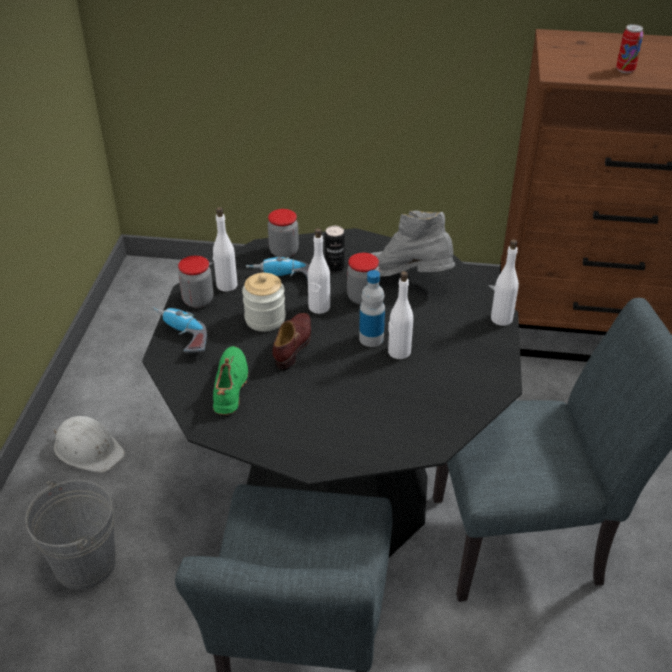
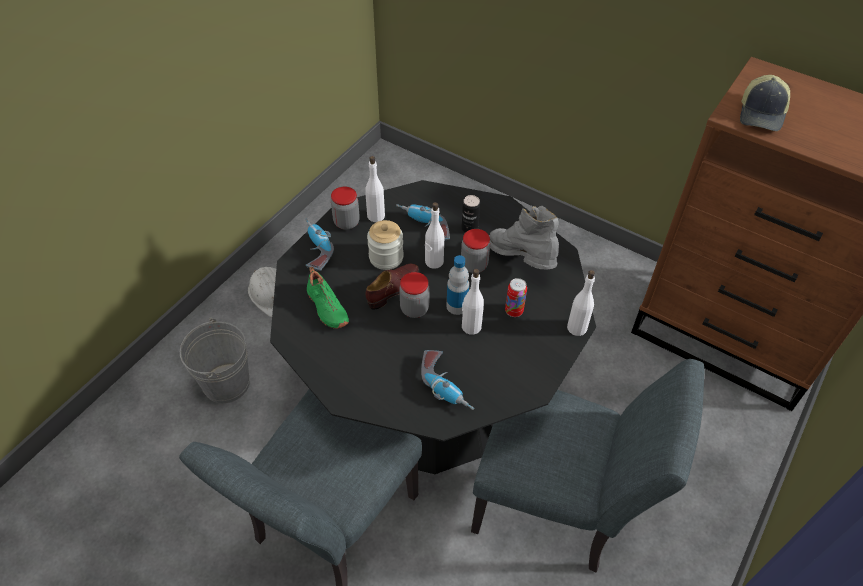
camera: 25 degrees right, 10 degrees up
green shoe [213,346,248,415] -> green shoe turned 120 degrees clockwise [307,267,349,329]
jar [268,209,299,258] -> jar moved to [399,272,430,318]
can [616,24,644,73] -> can moved to [505,278,527,317]
none -> power drill [421,350,474,410]
none -> cap [740,75,790,131]

